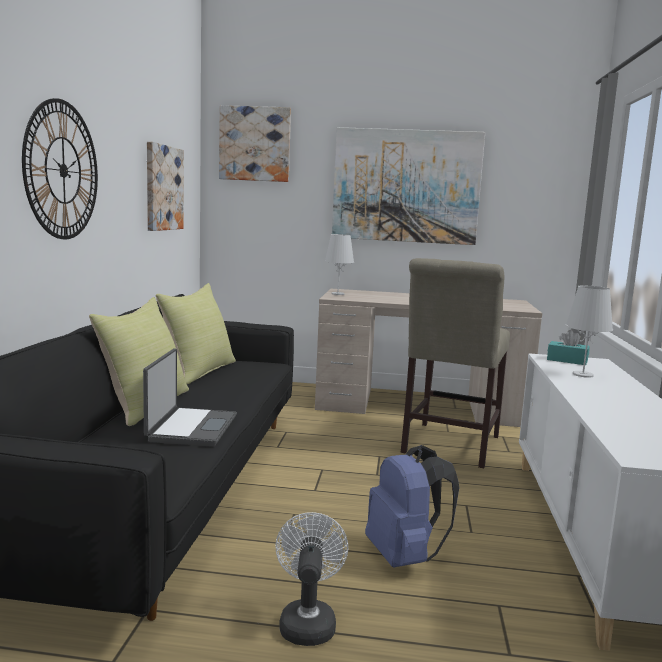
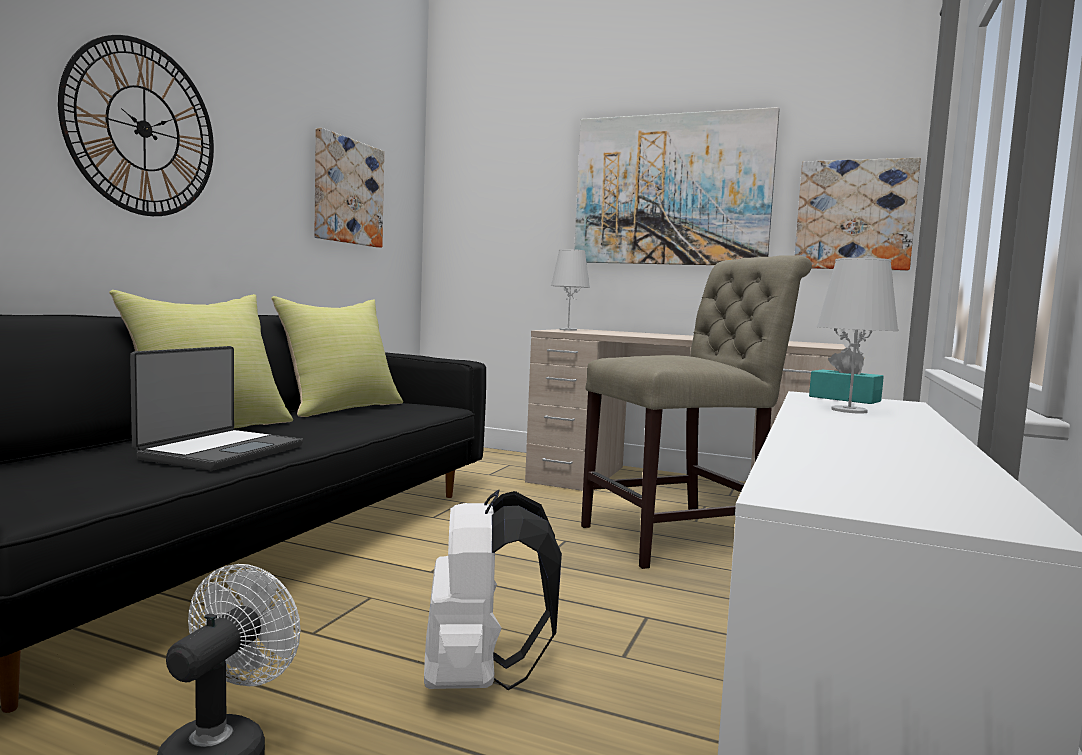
camera: 15 degrees right, 5 degrees down
picture [219,105,291,182] -> picture moved to [795,158,921,271]
blue backpack [365,445,459,568] -> white backpack [424,489,562,690]
beige chair [401,258,510,468] -> beige chair turned 150 degrees counterclockwise [581,255,812,569]

